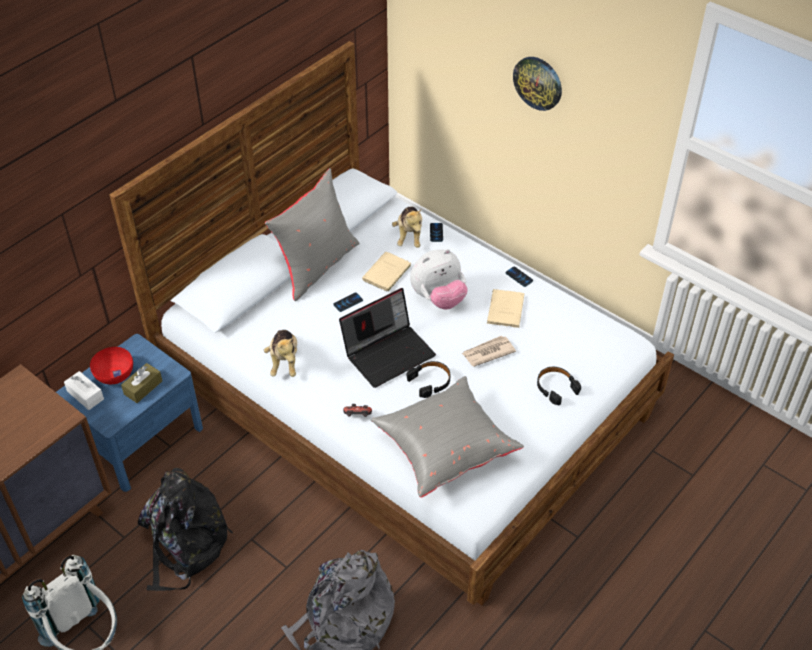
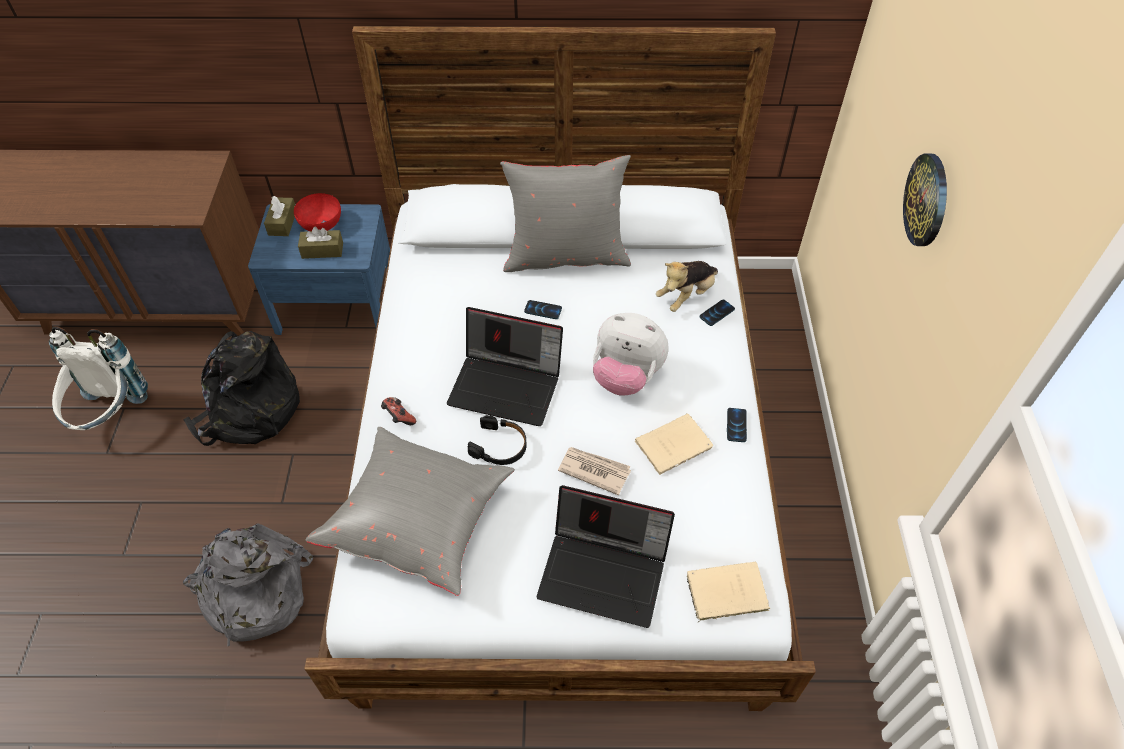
camera: 50 degrees right, 5 degrees up
white tissue box [64,371,104,410] -> brown tissue box [264,196,295,236]
plush toy [264,330,297,377] -> none
beige book [362,252,411,291] -> beige book moved to [687,562,771,623]
black headphones [537,367,581,406] -> laptop [537,485,675,628]

